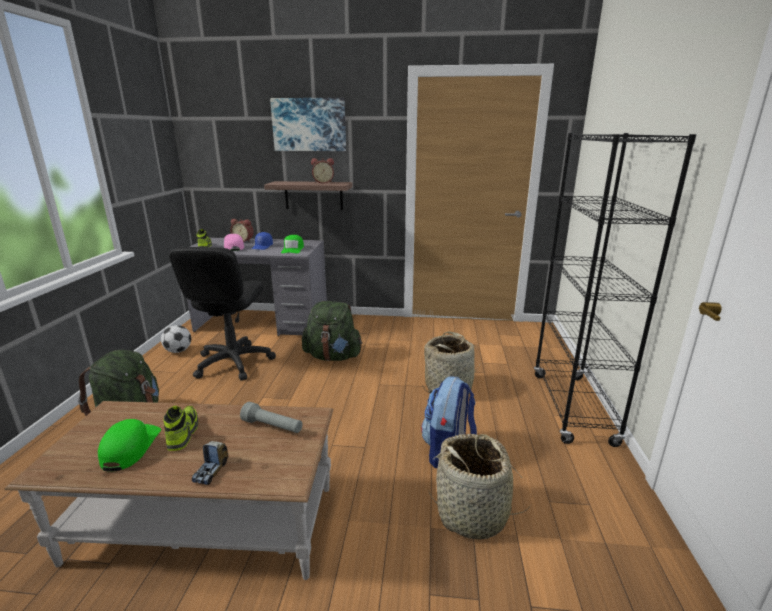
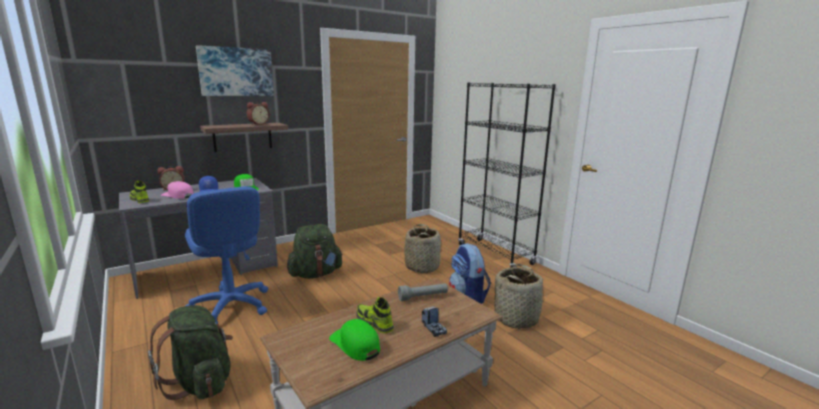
camera: 40 degrees left, 5 degrees down
football [161,325,191,353] -> none
black office chair [169,247,276,381] -> blue office chair [185,186,268,324]

